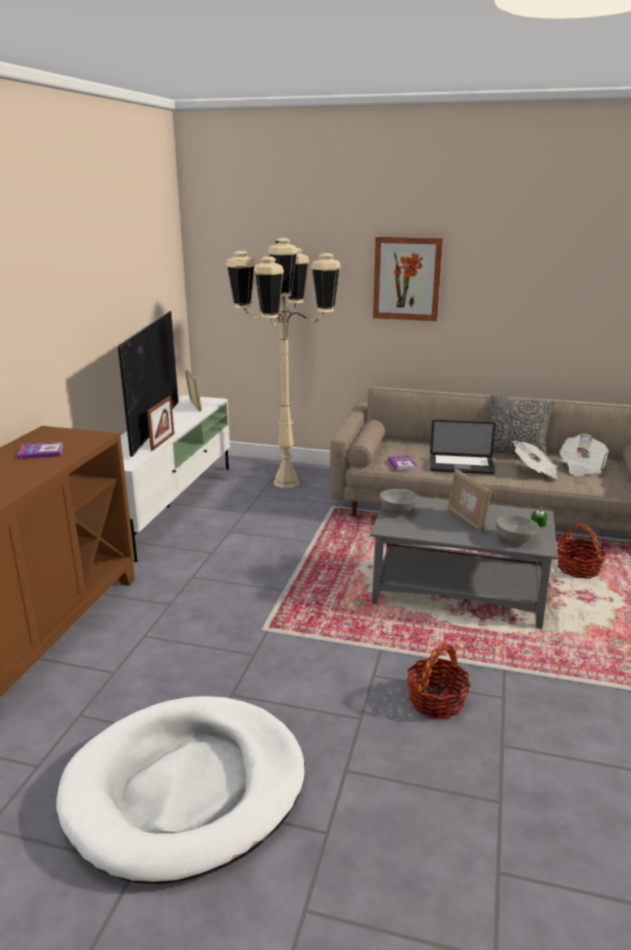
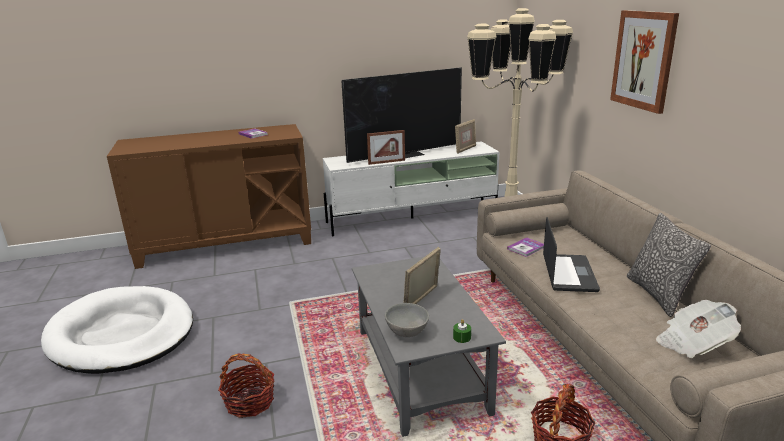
camera: 60 degrees right, 0 degrees up
grey bowl [380,489,418,514] -> none
laptop [430,420,496,475] -> laptop turned 150 degrees counterclockwise [543,217,600,292]
newspaper [513,441,558,479] -> none

